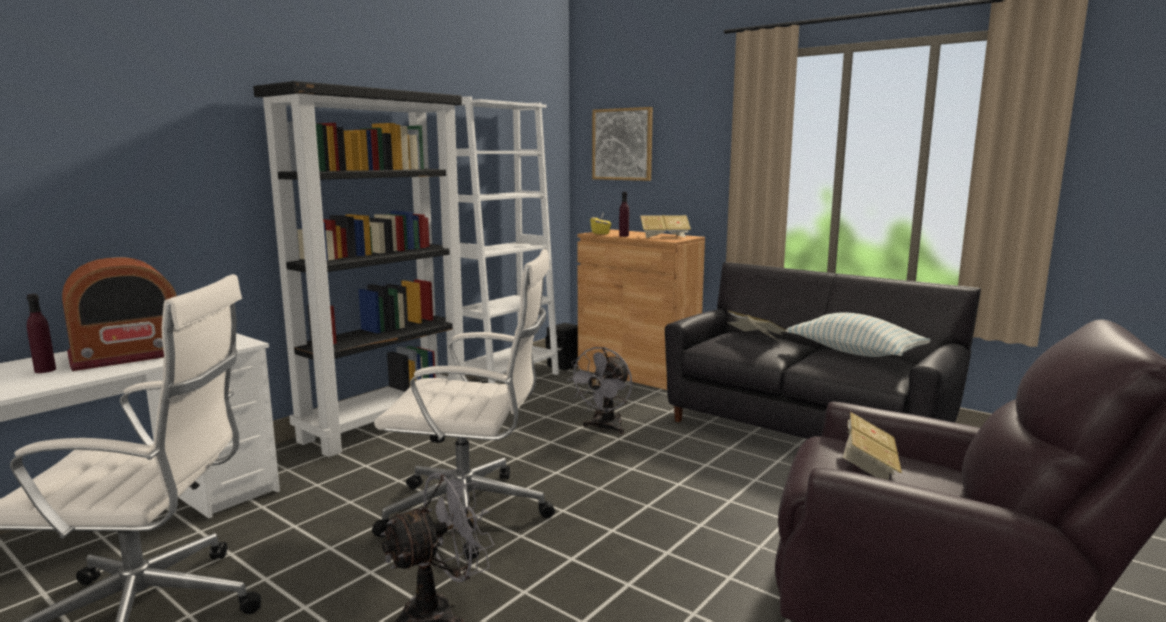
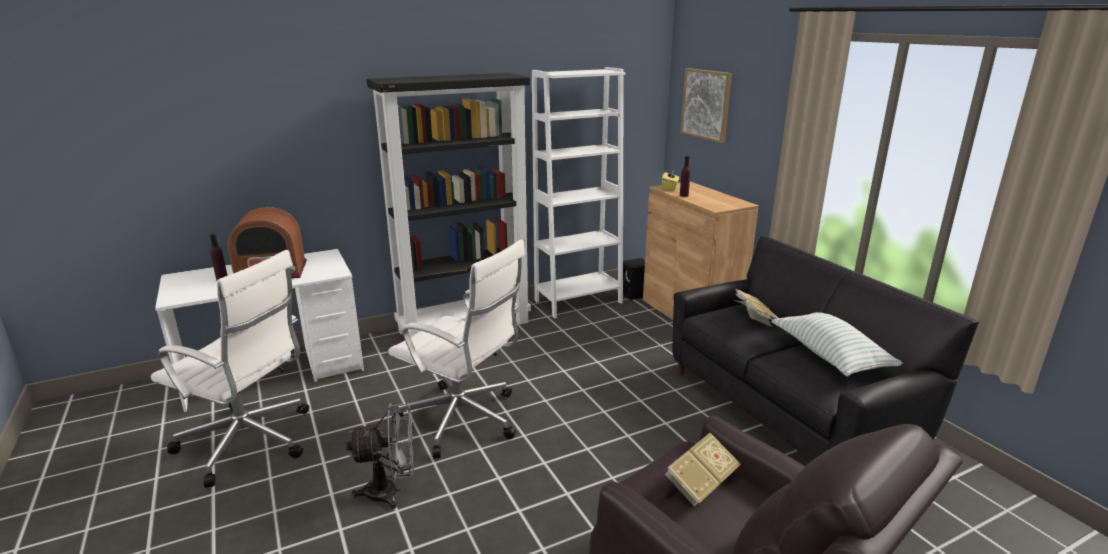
camera: 25 degrees right, 10 degrees up
grey fan [567,347,632,434] -> none
book [640,215,691,238] -> none

